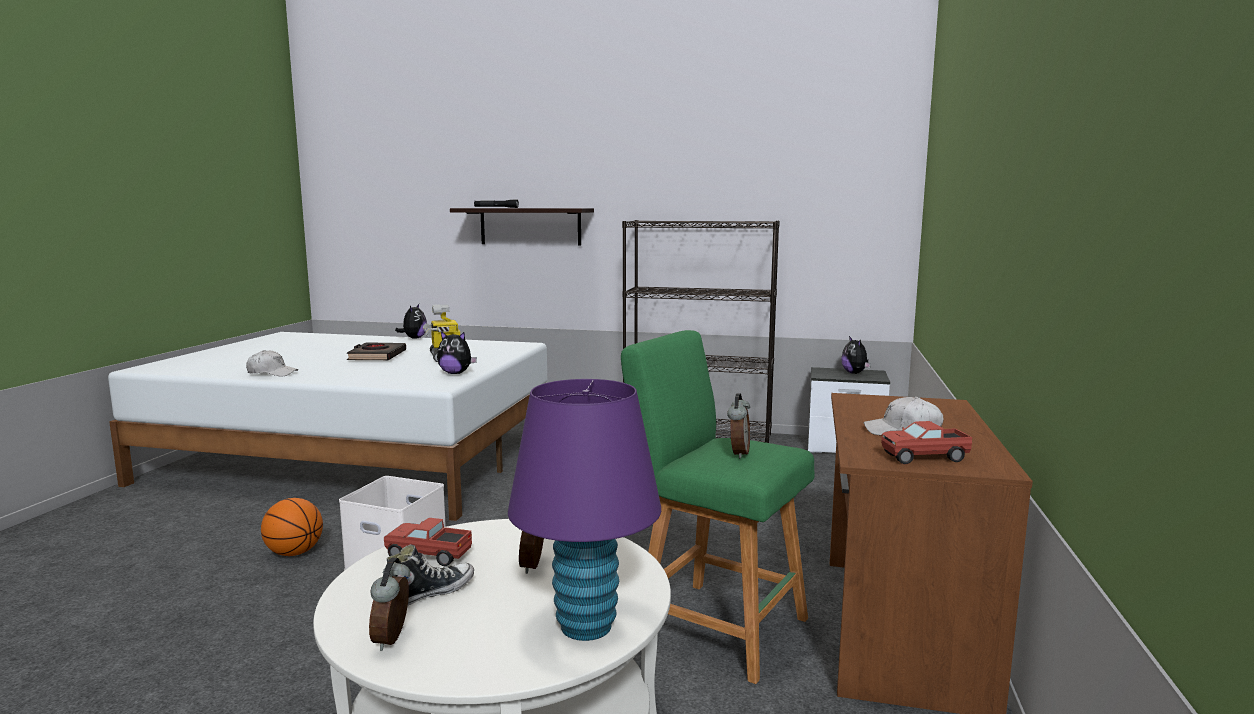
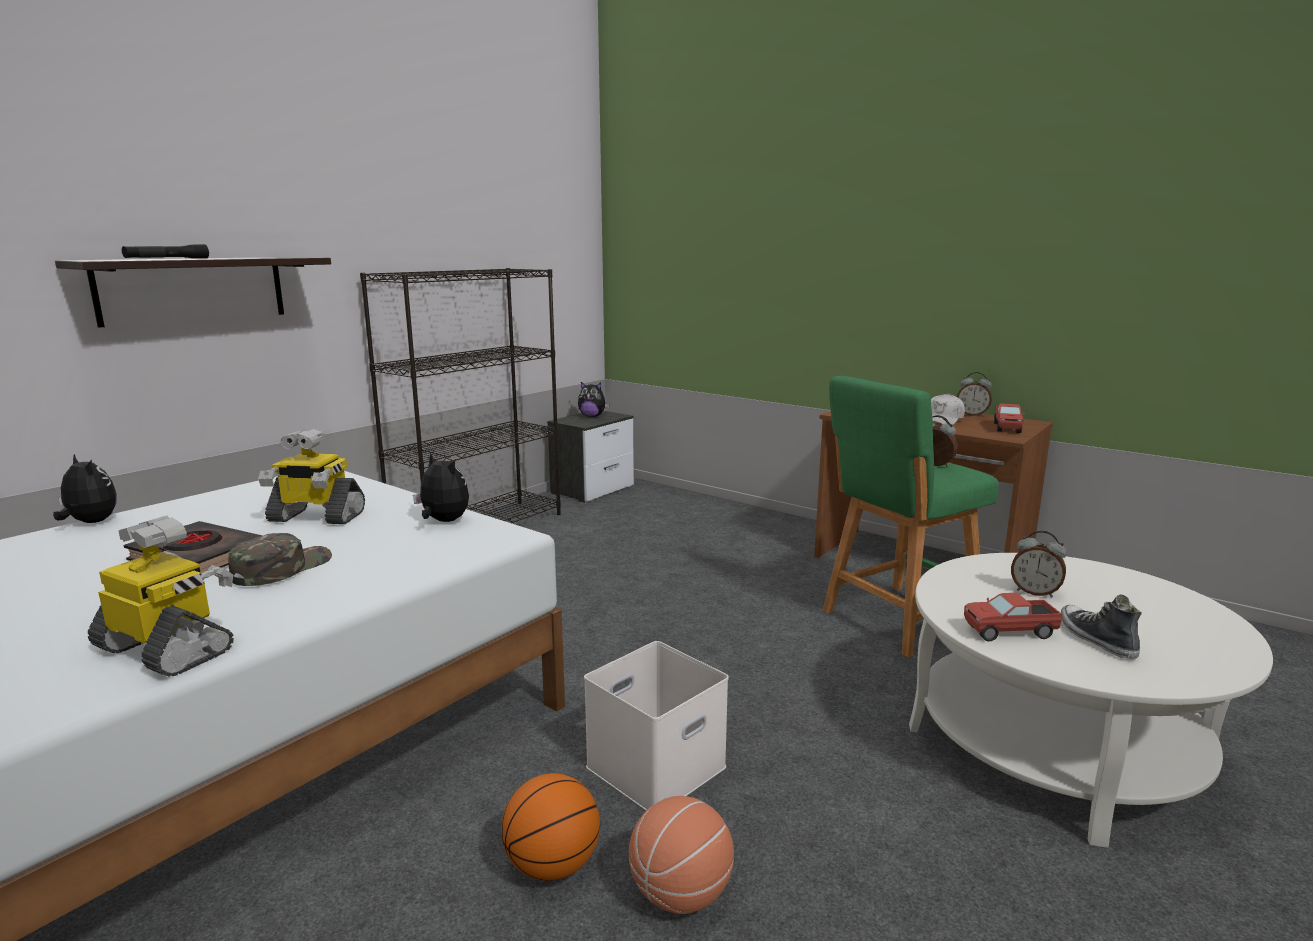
camera: 65 degrees left, 5 degrees up
white cap [246,350,298,376] -> toy robot [88,515,234,676]
alarm clock [369,558,410,651] -> alarm clock moved to [957,372,992,417]
toy truck [384,518,472,566] -> toy truck turned 45 degrees clockwise [964,593,1062,642]
plush toy [437,331,477,374] -> plush toy turned 90 degrees counterclockwise [413,453,469,522]
purple table lamp [508,379,661,641] -> none
none -> green cap [228,533,332,586]
none -> basketball [629,796,734,914]

